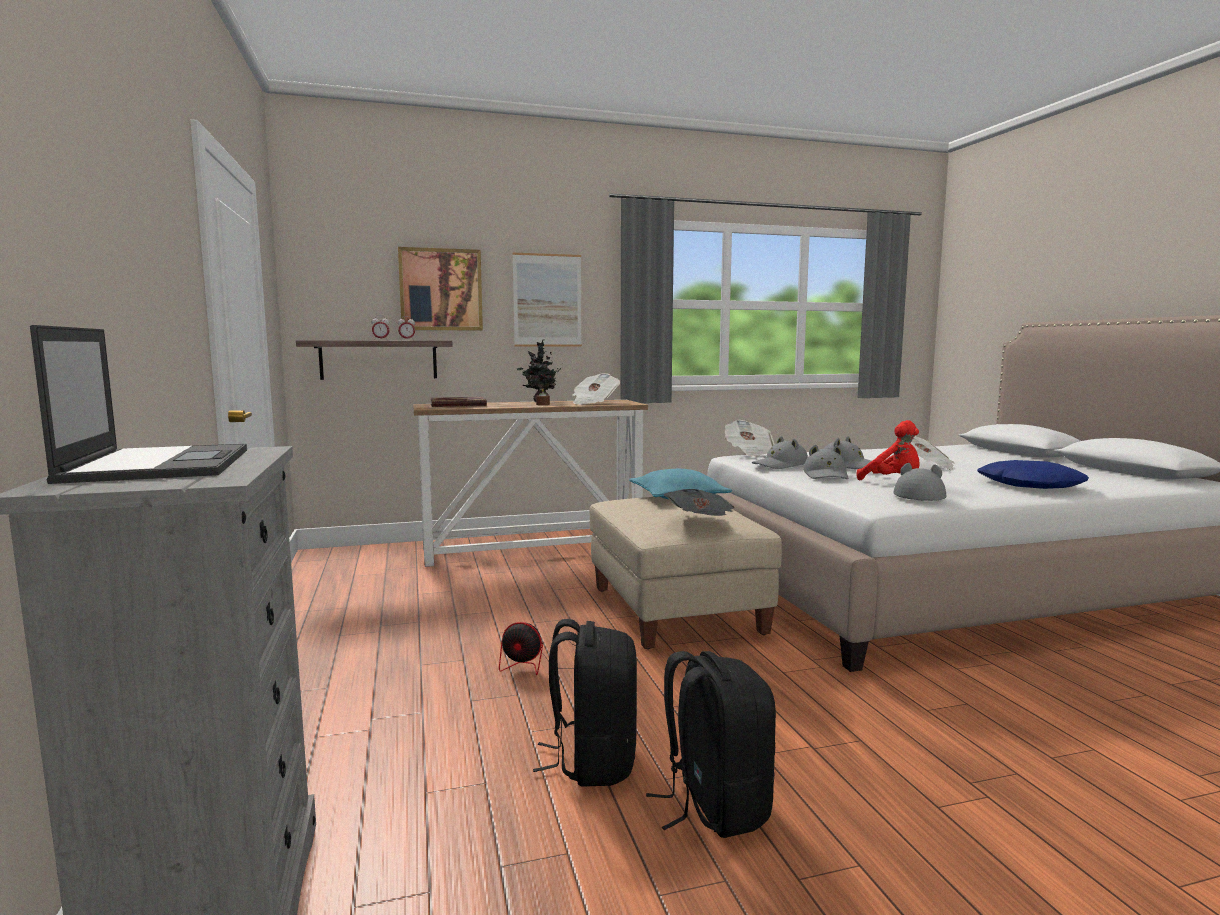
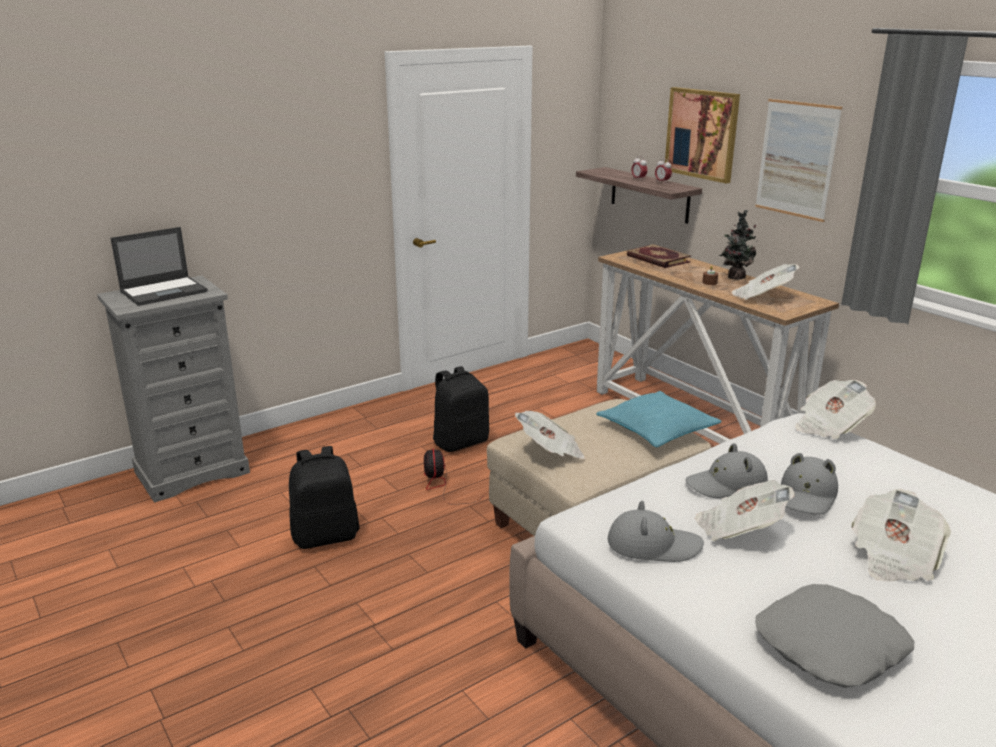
camera: 70 degrees right, 15 degrees up
black backpack [646,651,776,838] -> black backpack moved to [433,366,489,452]
grey hat [752,436,808,469] -> none
red plush toy [856,420,919,480] -> newspaper [695,480,795,541]
blue pillow [977,460,1089,489] -> grey pillow [755,584,914,688]

